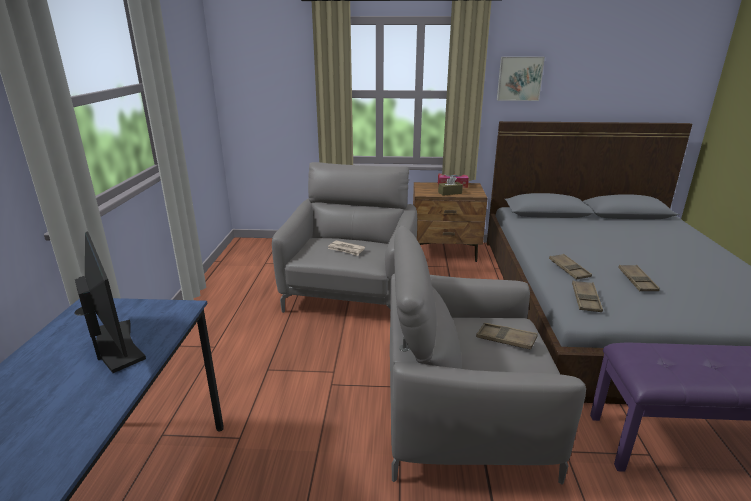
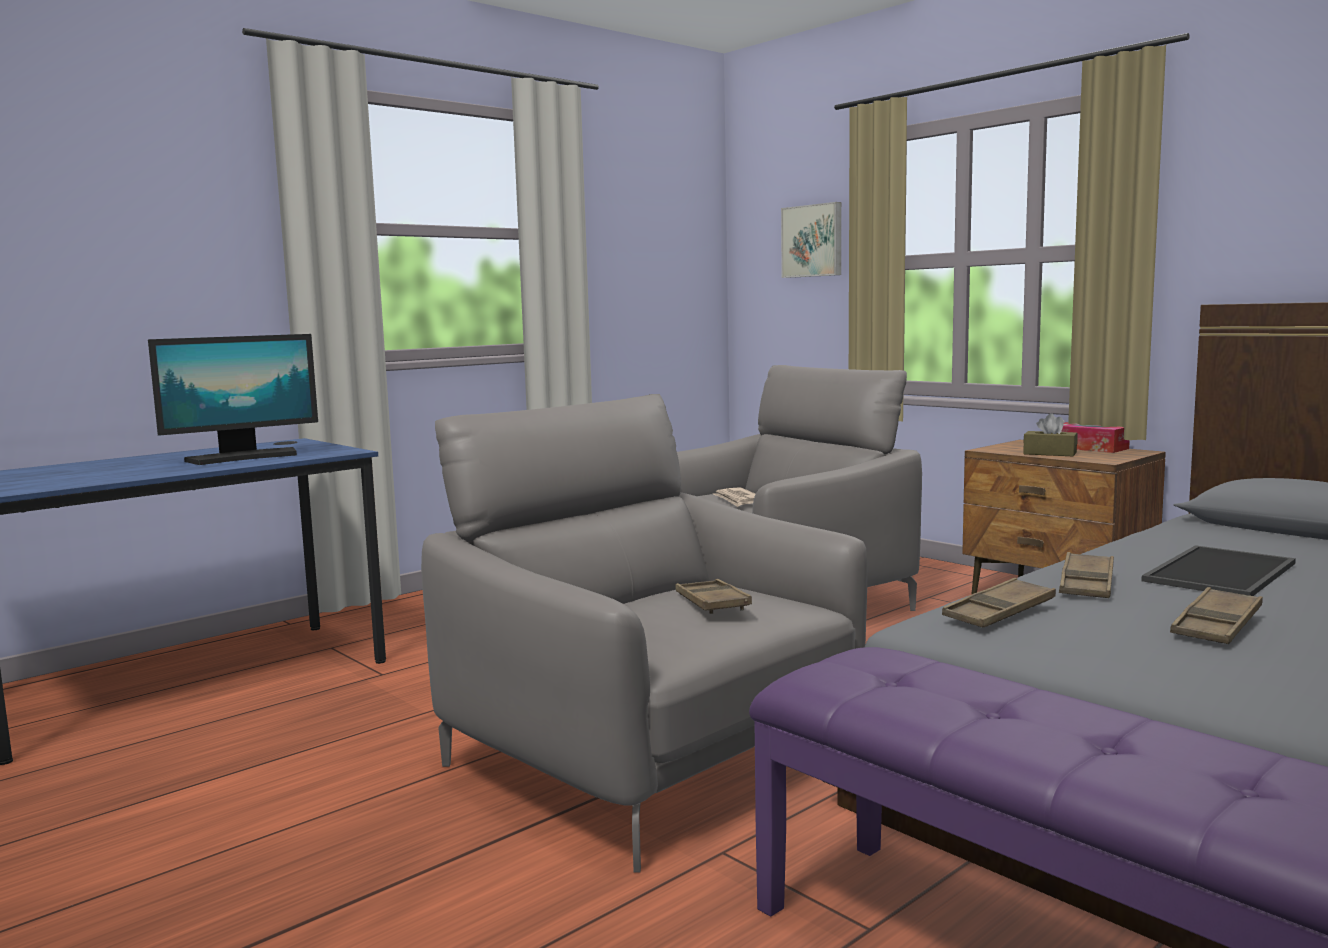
camera: 45 degrees right, 15 degrees down
monitor [75,231,146,373] -> monitor turned 45 degrees clockwise [148,334,318,465]
picture [497,57,545,101] -> picture moved to [781,202,841,278]
none -> tray [1141,545,1296,596]

